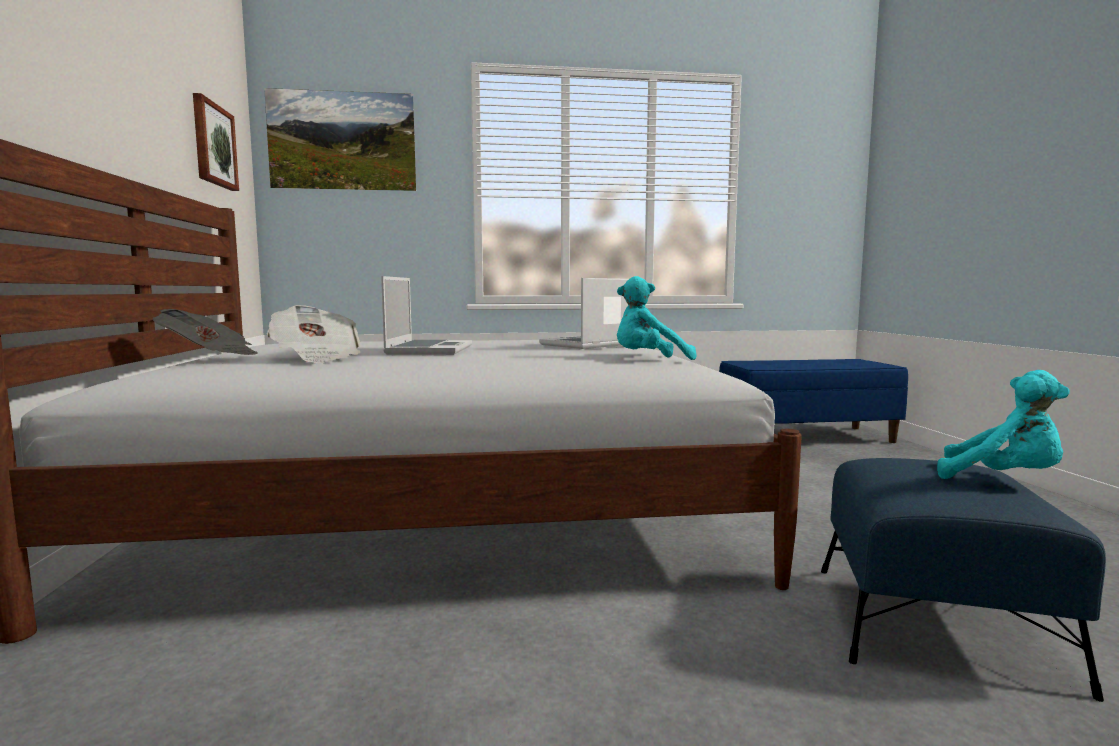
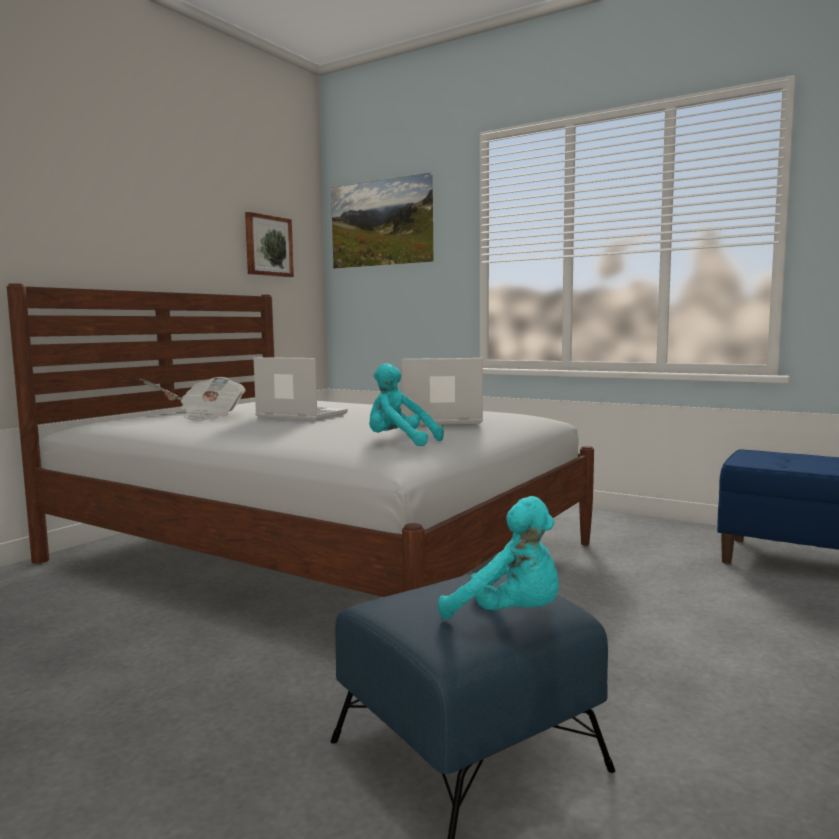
camera: 40 degrees right, 0 degrees up
laptop [381,276,472,355] -> laptop turned 105 degrees counterclockwise [253,357,348,421]
turquoise plush toy [937,370,1070,479] -> turquoise plush toy turned 45 degrees counterclockwise [438,496,559,620]

